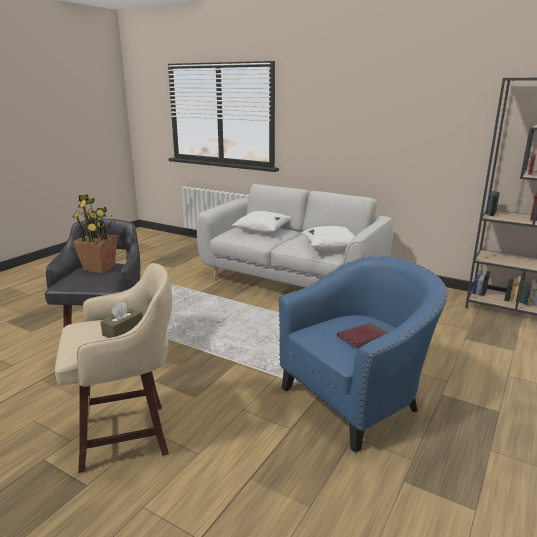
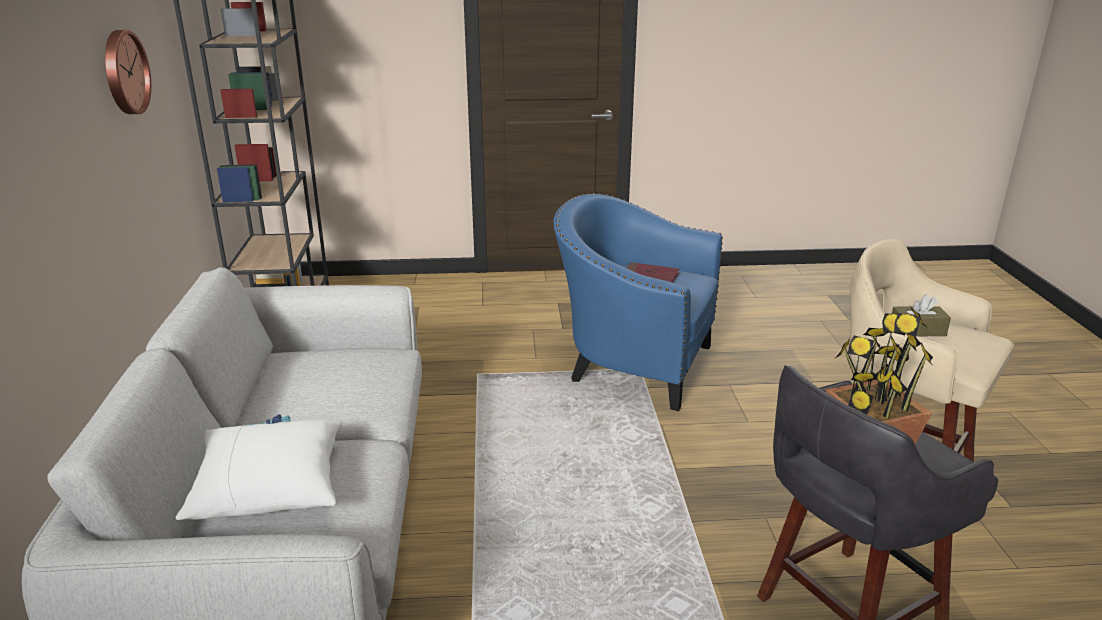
camera: 125 degrees left, 5 degrees up
white pillow [302,226,355,250] -> none
none -> wall clock [105,30,151,114]

